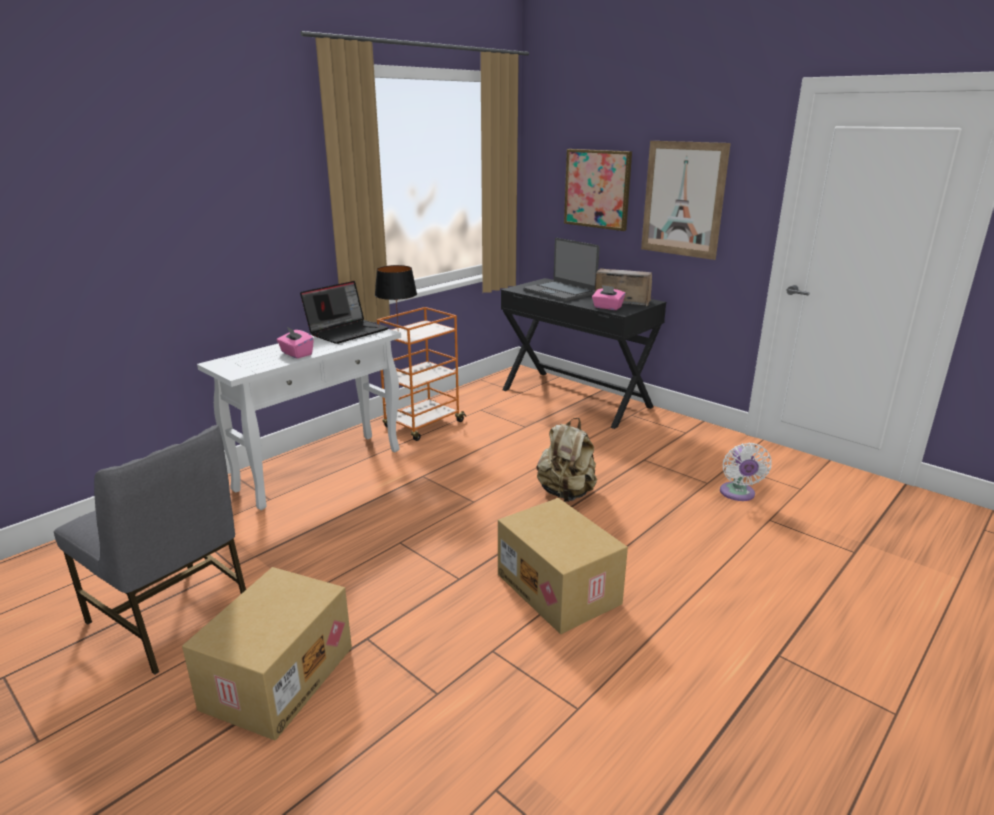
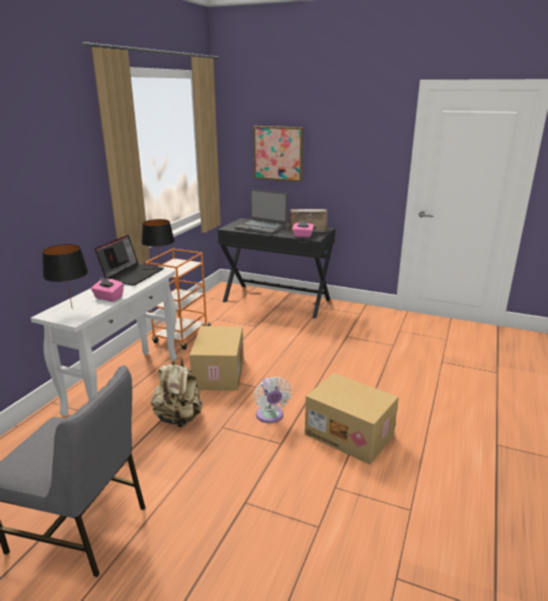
camera: 20 degrees left, 0 degrees up
cardboard box [182,567,352,740] -> cardboard box moved to [190,326,244,391]
beige backpack [537,418,597,502] -> beige backpack moved to [151,357,203,427]
picture [641,141,731,260] -> none
white fan [720,443,772,501] -> white fan moved to [254,377,292,423]
none -> black table lamp [42,244,88,309]

